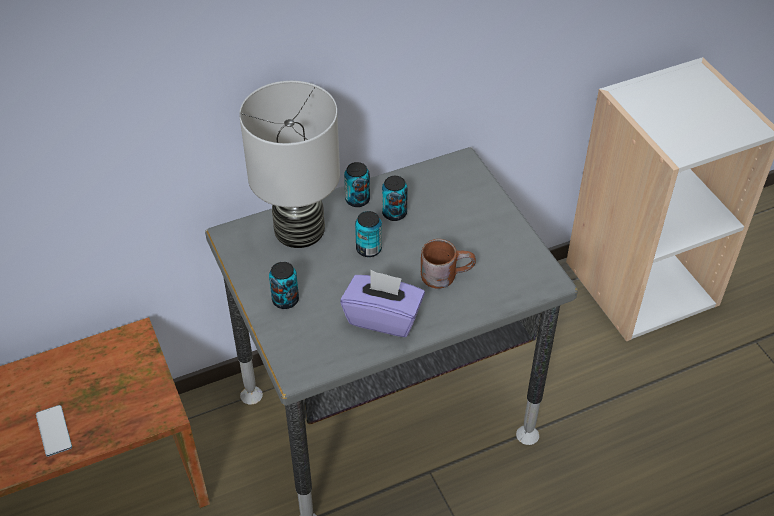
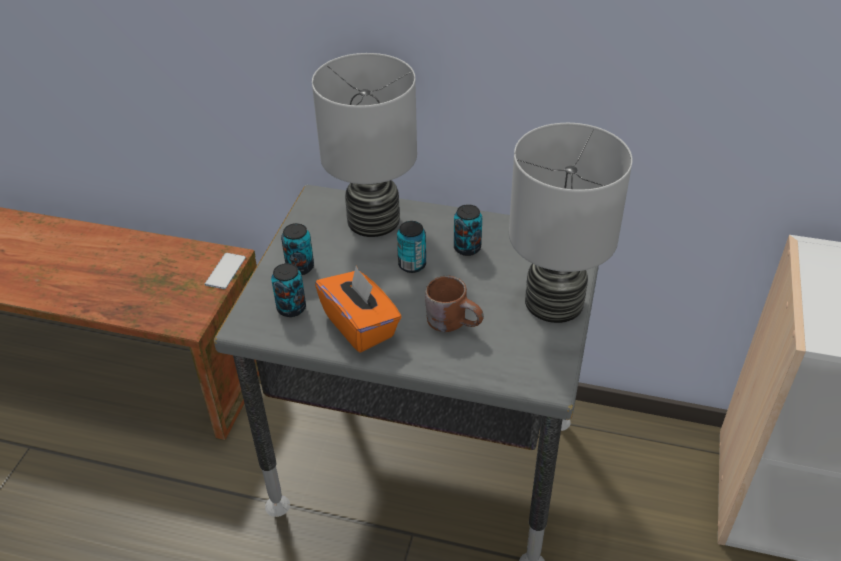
camera: 40 degrees right, 5 degrees down
phone [36,405,72,457] -> phone moved to [205,253,246,289]
purple tissue box [340,270,425,337] -> orange tissue box [315,266,401,353]
can [344,162,370,207] -> can moved to [271,263,306,317]
none -> grey table lamp [509,123,633,323]

